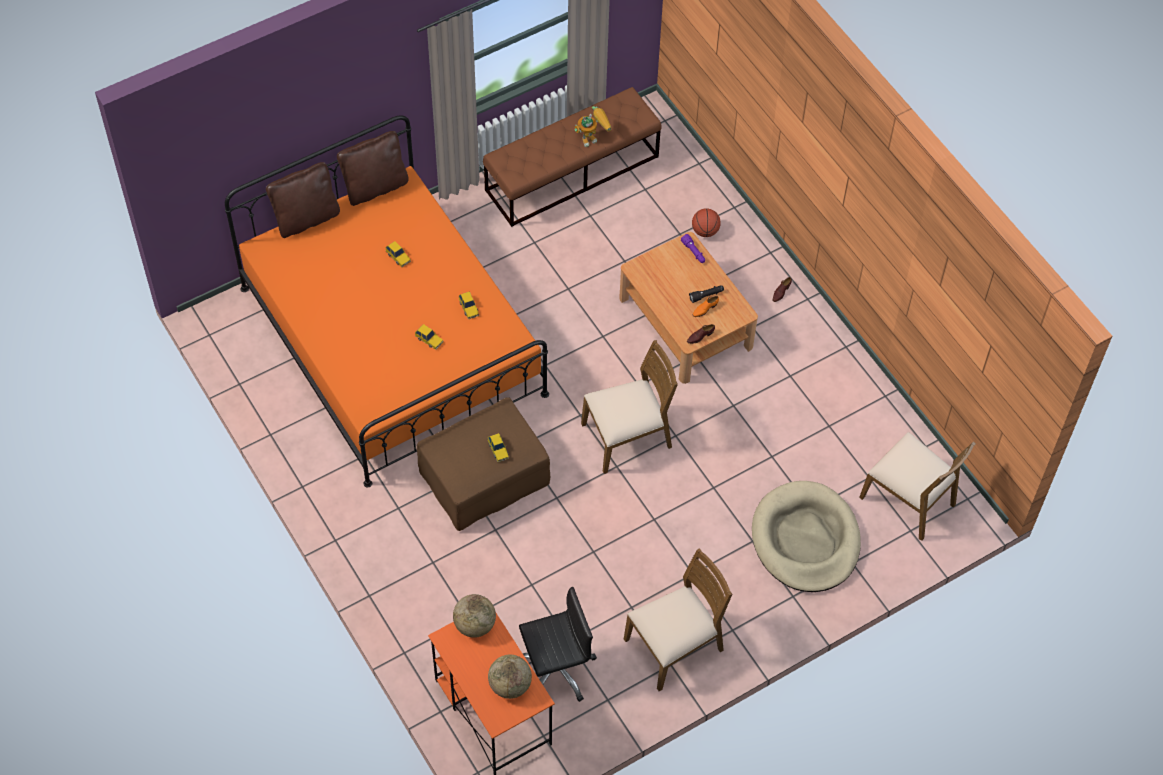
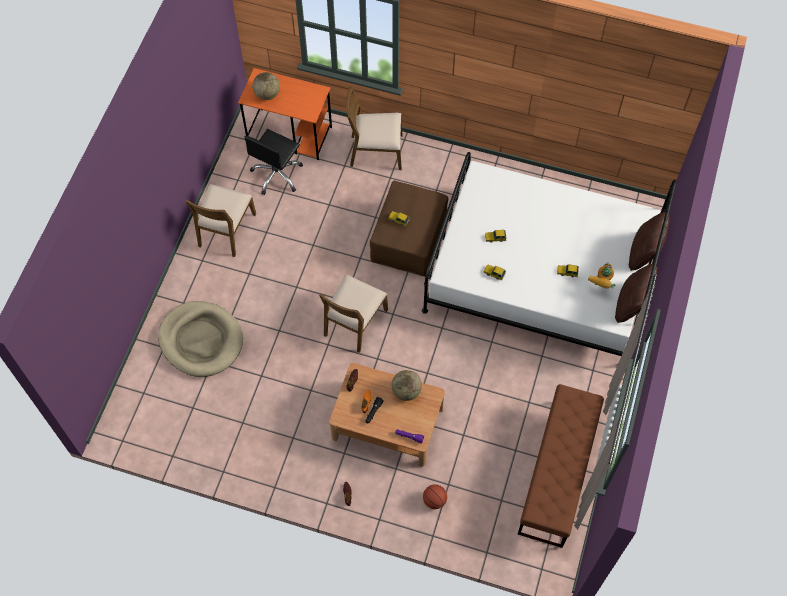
camera: 140 degrees right, 5 degrees up
orange bed [225,115,549,487] -> white bed [422,152,676,366]
globe [453,594,496,638] -> globe moved to [391,370,422,401]
toy robot [574,106,612,147] -> toy robot moved to [588,262,615,289]
brown chair [859,432,976,541] -> brown chair moved to [346,86,403,170]

